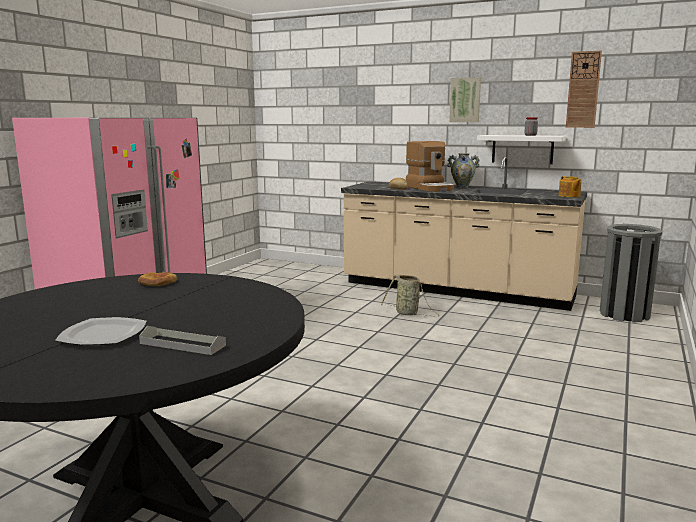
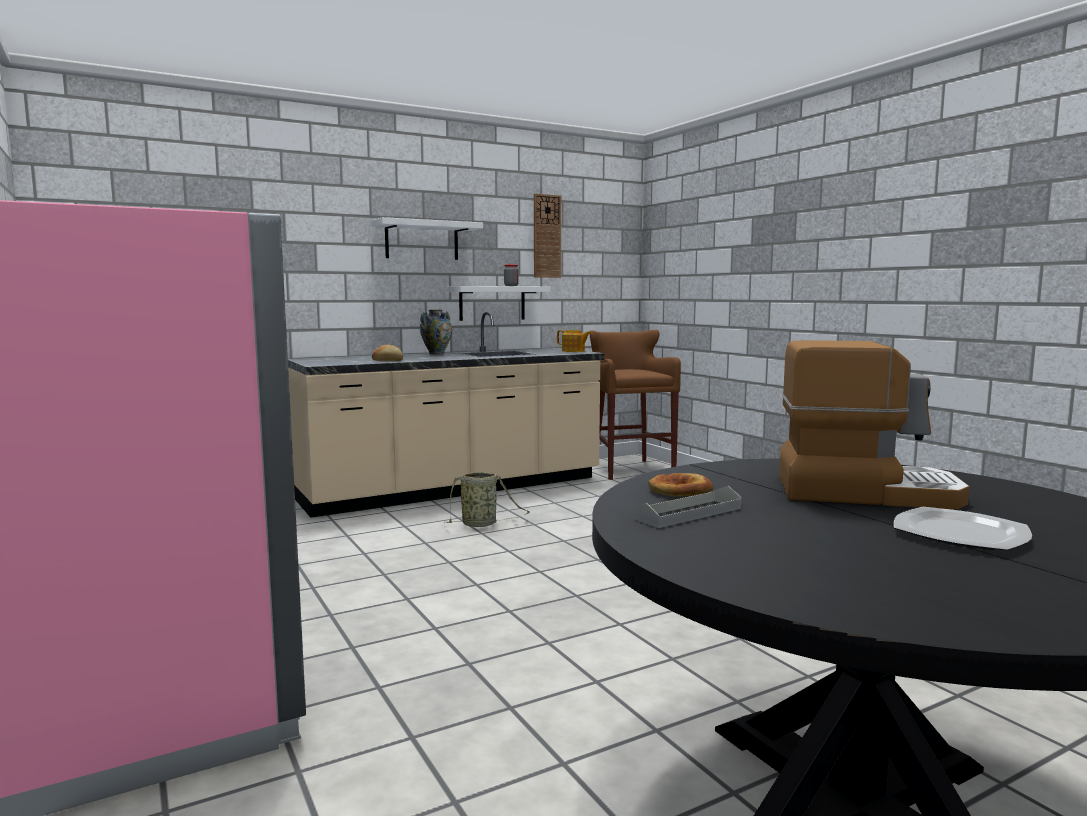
camera: 55 degrees left, 5 degrees down
grey tray [139,326,226,355] -> grey tray moved to [633,486,742,528]
coffee machine [406,141,454,192] -> coffee machine moved to [779,340,970,510]
picture [449,77,481,122] -> white shelf [371,217,483,260]
grey trash can [600,224,662,322] -> brown stool [590,330,681,480]

